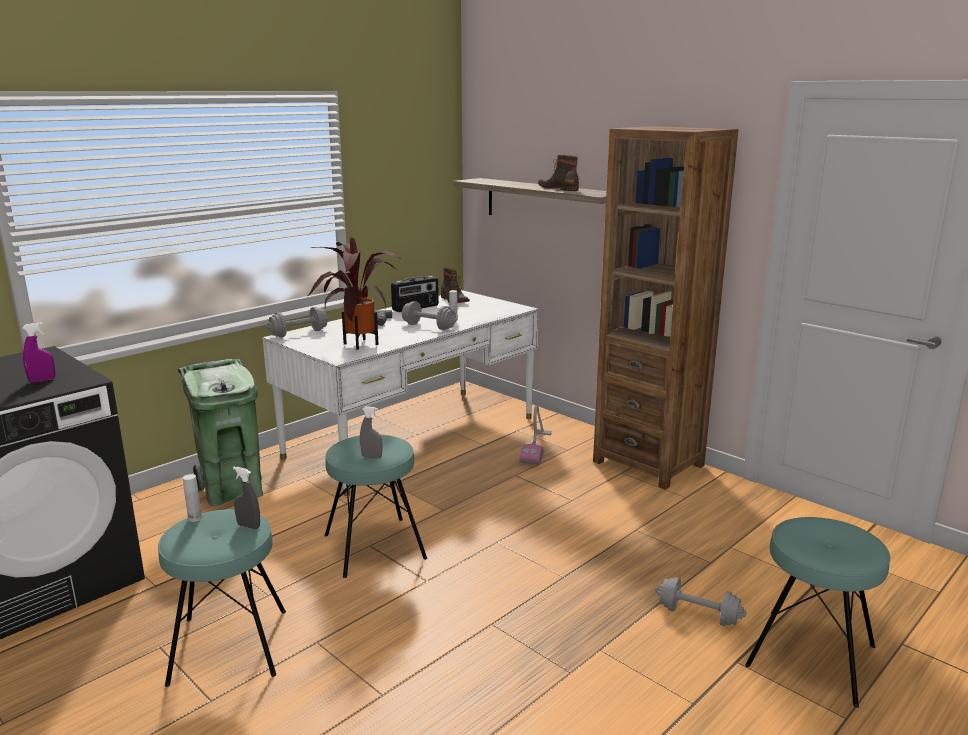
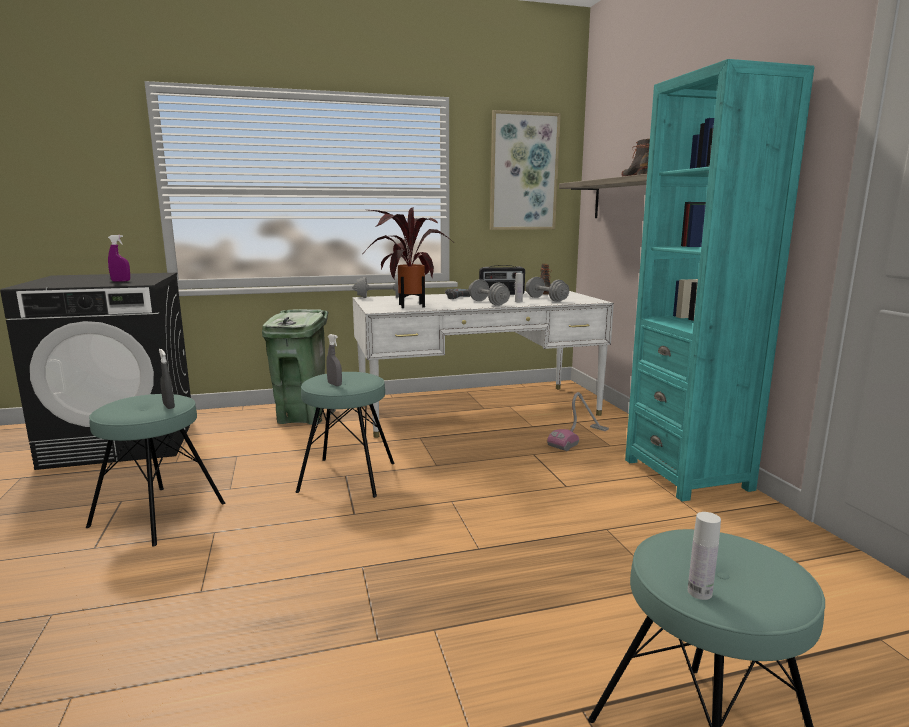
camera: 30 degrees right, 5 degrees down
white bottle [183,474,202,522] -> white bottle moved to [688,512,721,600]
brown bookcase [593,126,738,490] -> turquoise bookcase [625,59,815,501]
grey dumbbell [655,577,747,626] -> grey dumbbell moved to [525,277,569,302]
none -> picture [490,110,561,230]

